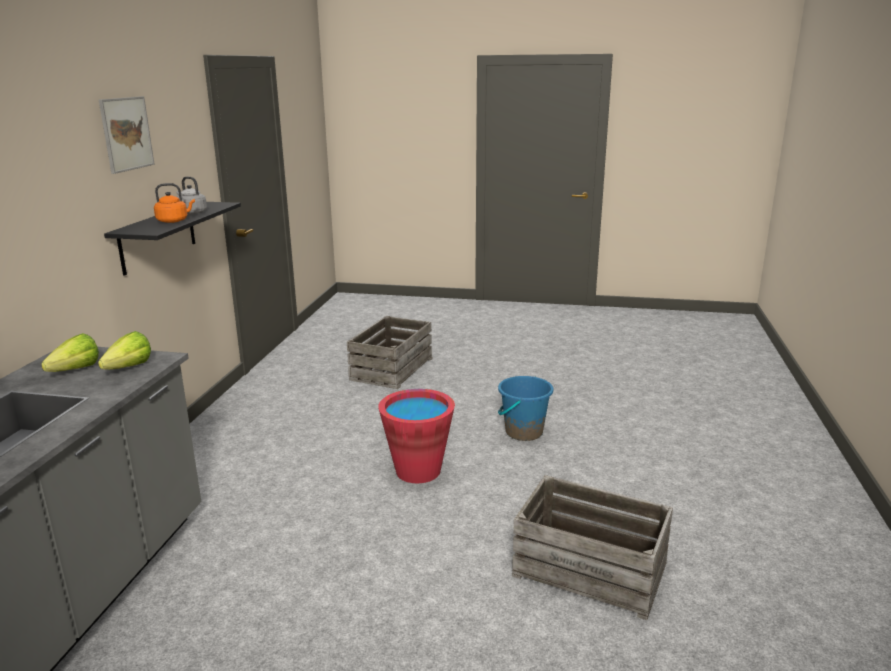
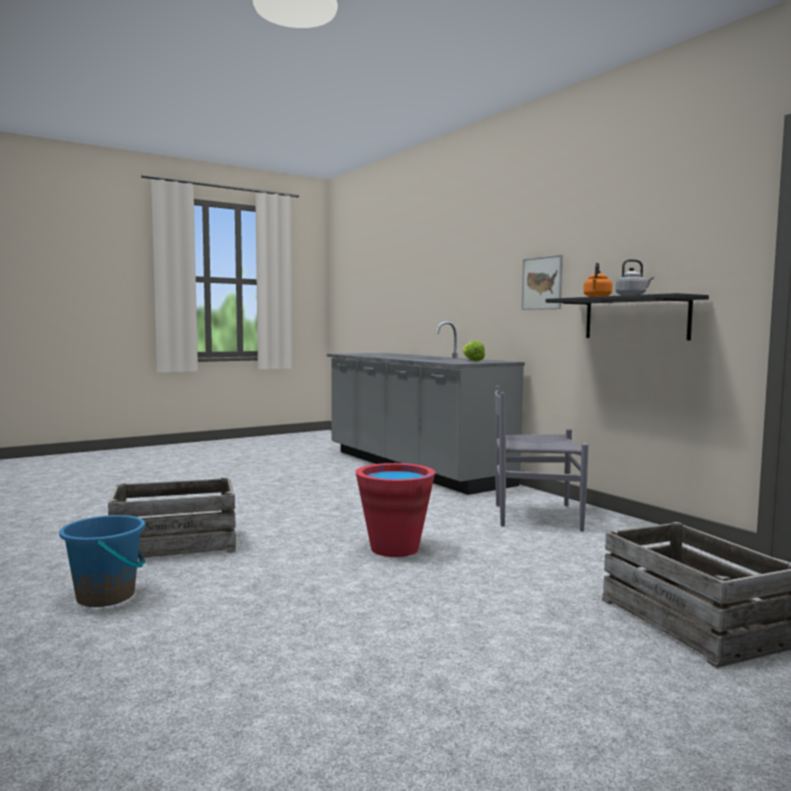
camera: 135 degrees right, 15 degrees down
lettuce [98,331,151,370] -> none
picture [99,96,155,174] -> picture moved to [521,255,563,310]
blue bucket [498,376,554,441] -> blue bucket moved to [59,515,145,607]
none -> grey chair [495,386,588,532]

